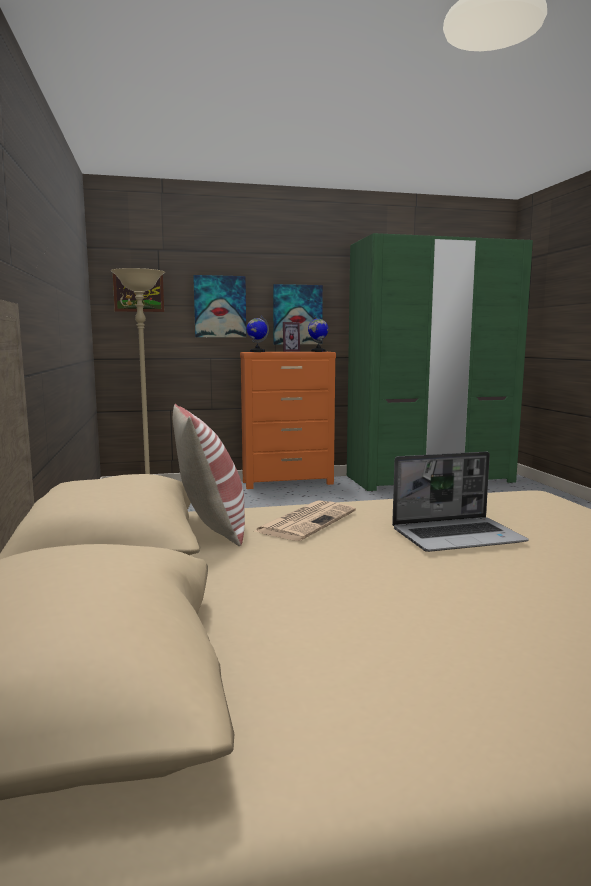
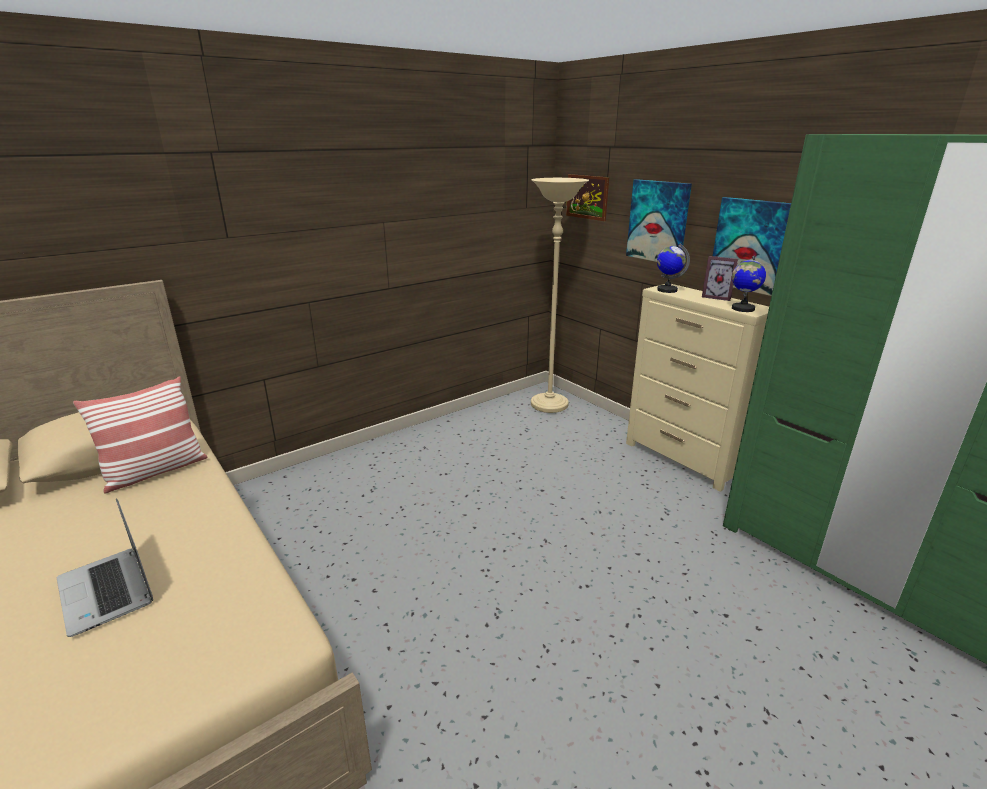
camera: 65 degrees right, 15 degrees up
orange dresser [240,352,336,489] -> beige dresser [626,284,769,492]
newspaper [255,500,356,541] -> none

